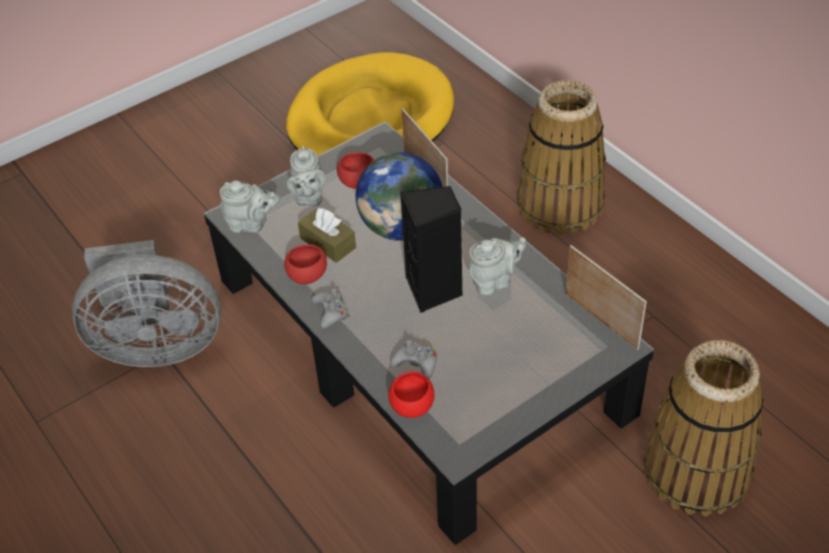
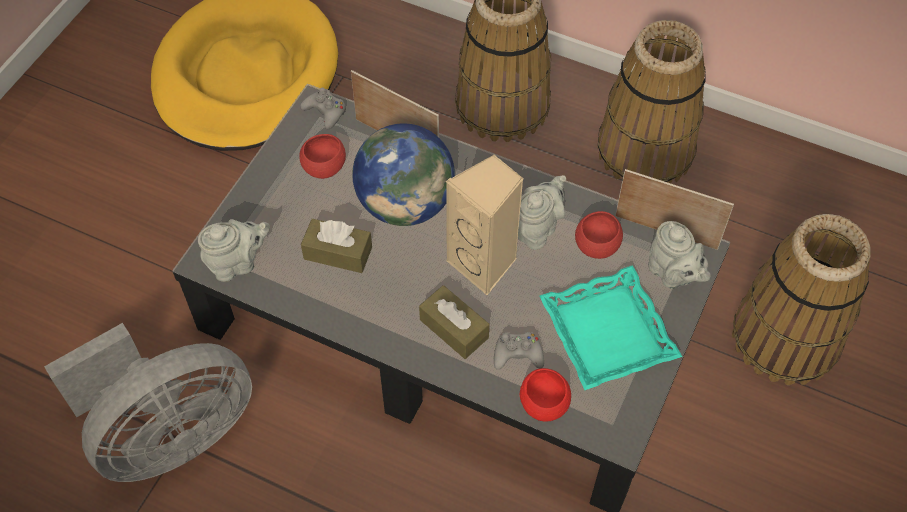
camera: 30 degrees left, 10 degrees up
red bowl [284,244,327,284] -> red bowl moved to [575,211,623,259]
grey teapot [287,145,326,207] -> grey teapot moved to [648,221,711,289]
grey game controller [311,289,349,329] -> grey game controller moved to [300,88,346,130]
black speaker [400,186,463,313] -> beige speaker [445,155,524,295]
none -> brown tissue box [419,285,490,359]
none -> turquoise tray [540,265,682,390]
none -> basket [598,20,706,183]

